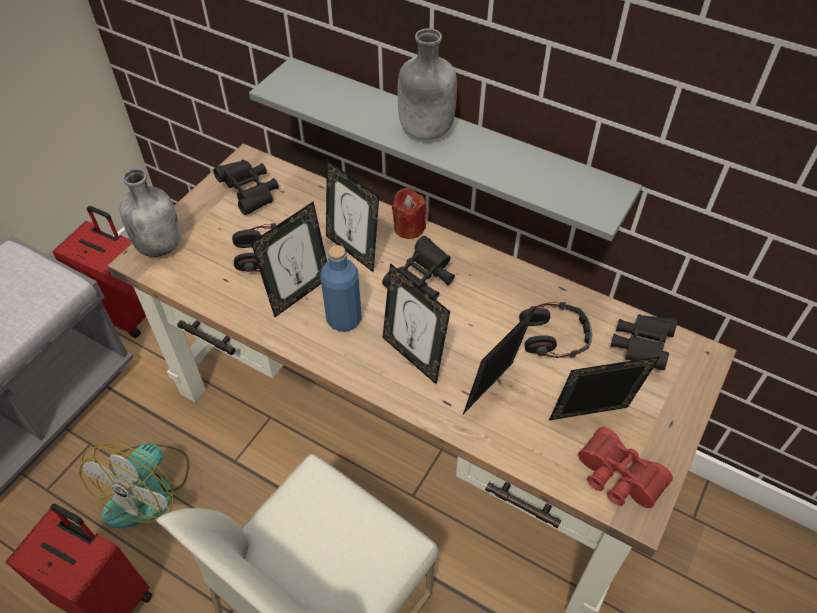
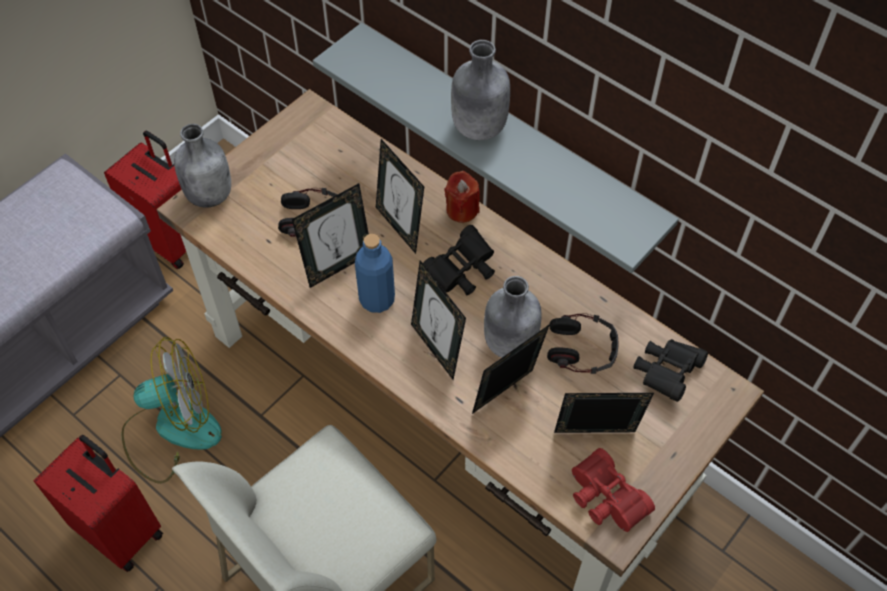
camera: 10 degrees right, 5 degrees up
fan [79,442,189,528] -> fan turned 135 degrees counterclockwise [122,337,222,484]
black binoculars [213,160,279,215] -> none
none -> grey bottle [484,276,542,358]

